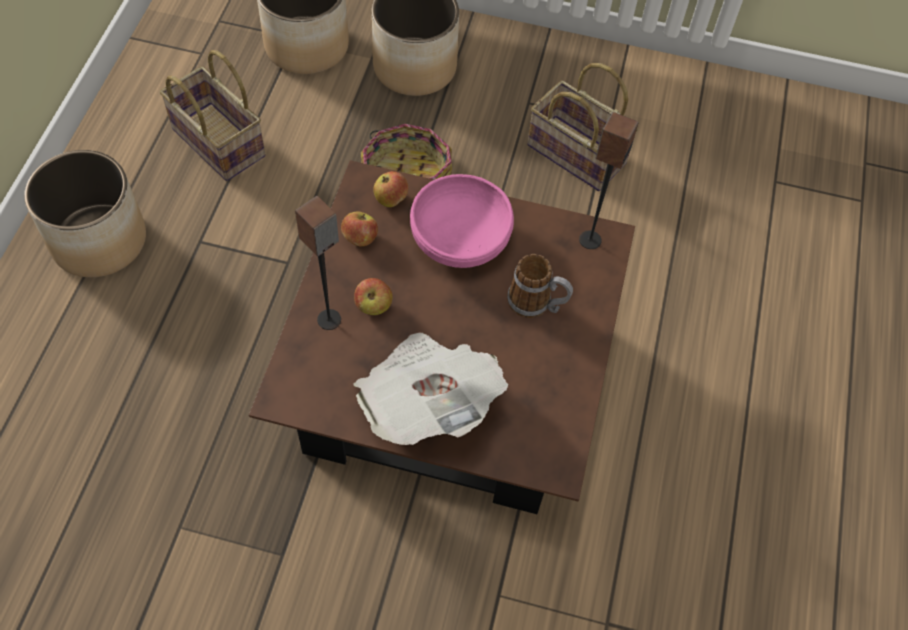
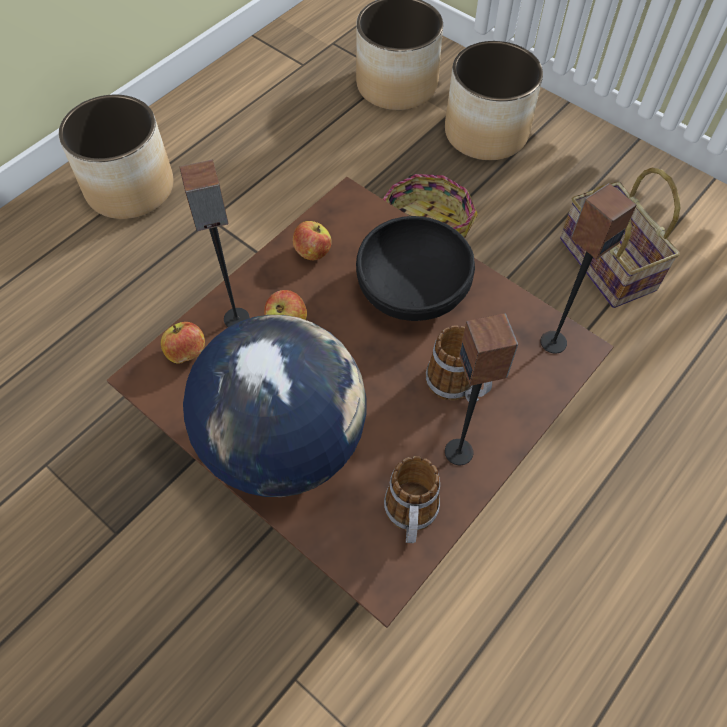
camera: 30 degrees right, 0 degrees up
basket [159,50,266,181] -> none
newspaper [353,333,508,445] -> globe [183,315,367,497]
apple [373,171,408,207] -> apple moved to [161,322,205,364]
pink bowl [410,174,514,268] -> black bowl [356,216,475,321]
none -> mug [384,456,440,543]
none -> speaker [445,313,518,465]

